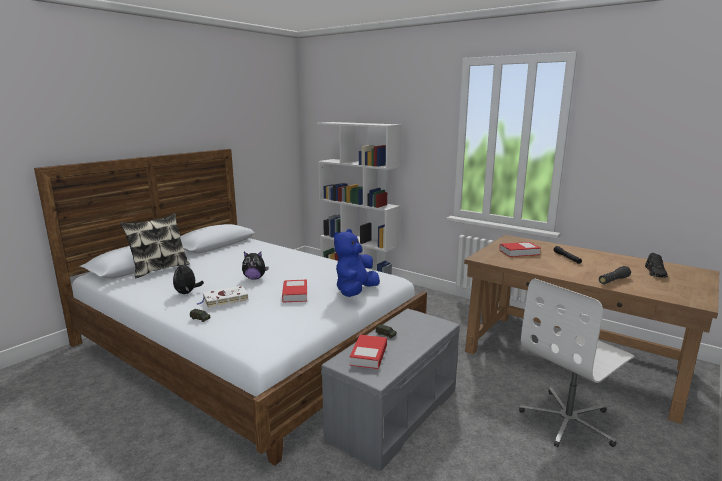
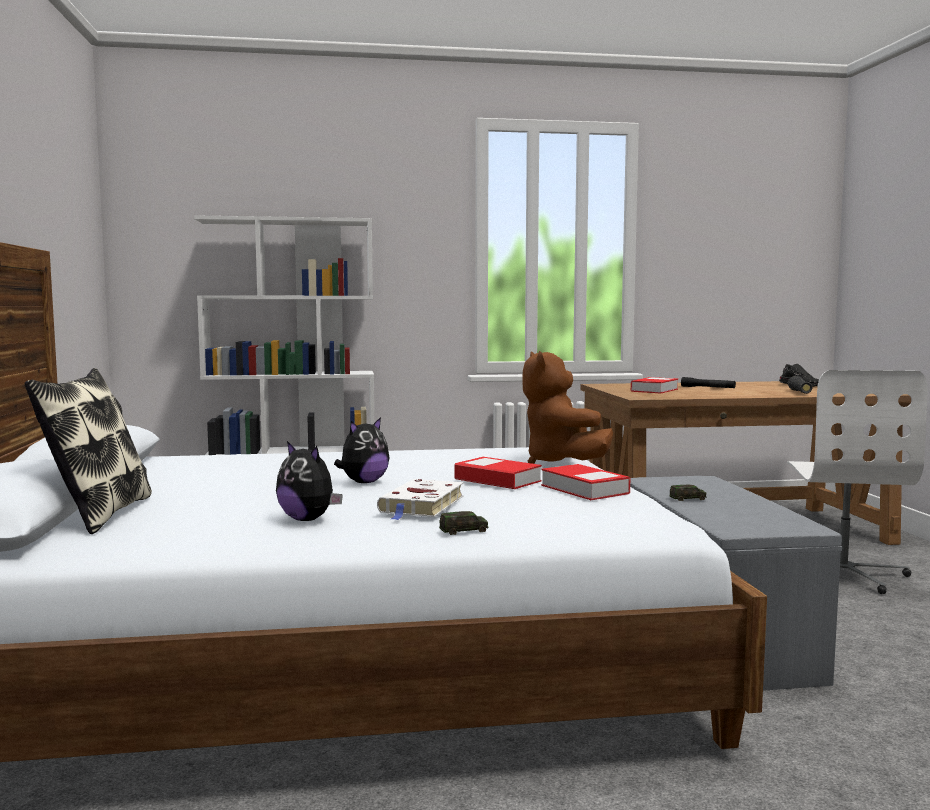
camera: 45 degrees left, 10 degrees down
blue plush toy [334,229,380,297] -> brown plush toy [523,351,613,464]
book [349,335,387,369] -> book moved to [541,464,630,500]

